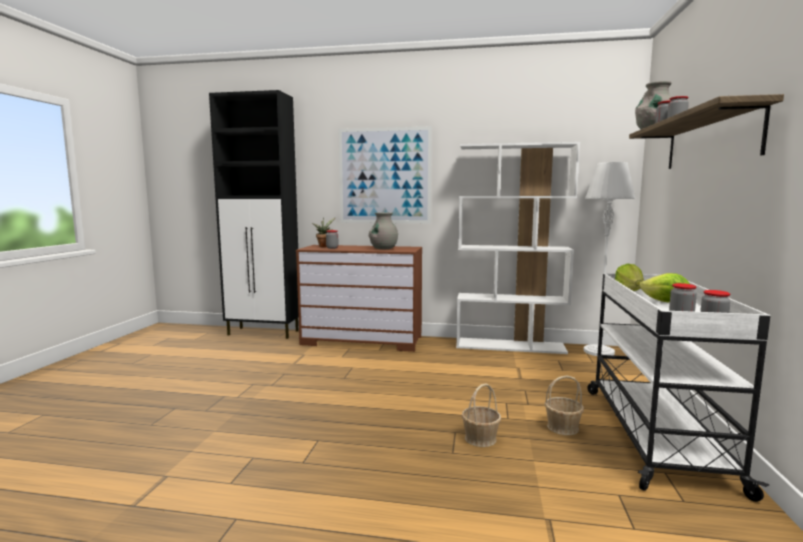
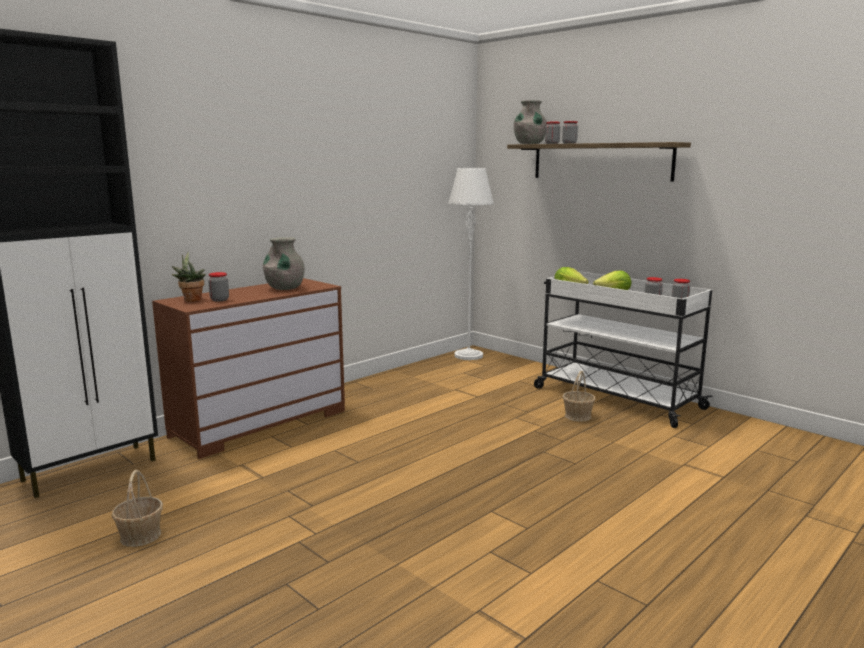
camera: 55 degrees left, 5 degrees up
picture [339,127,432,223] -> none
white bookcase [456,142,580,354] -> none
basket [462,383,501,447] -> basket moved to [112,470,163,547]

